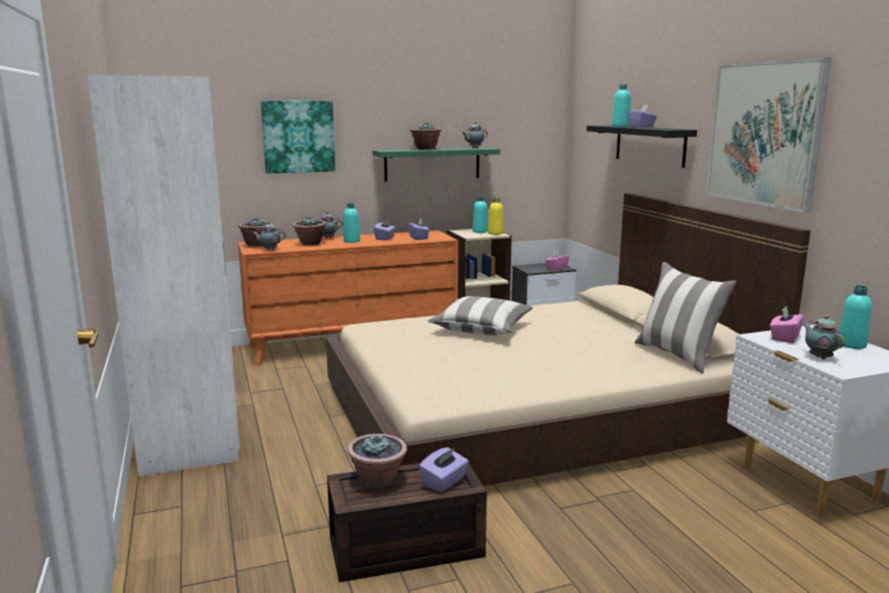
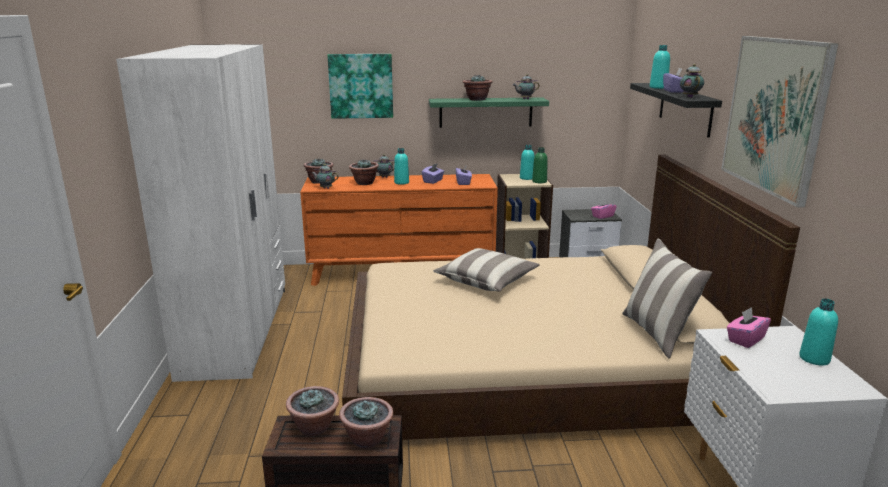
camera: 15 degrees right, 5 degrees up
purple tissue box [419,447,469,492] -> potted plant [339,397,393,449]
yellow bottle [488,197,504,235] -> green bottle [532,147,548,183]
teapot [803,315,845,359] -> teapot moved to [680,64,704,98]

